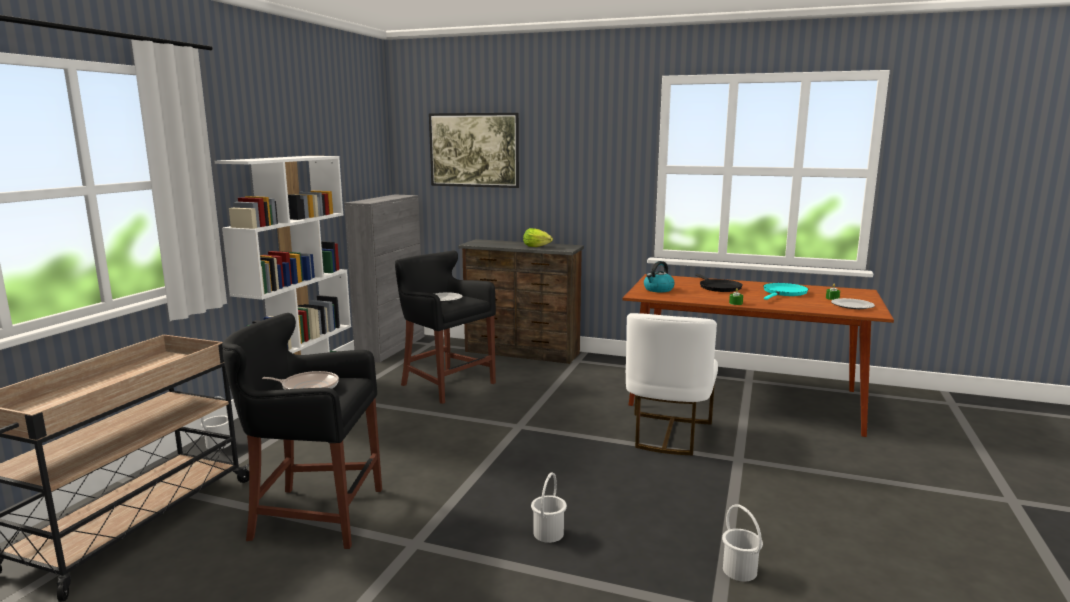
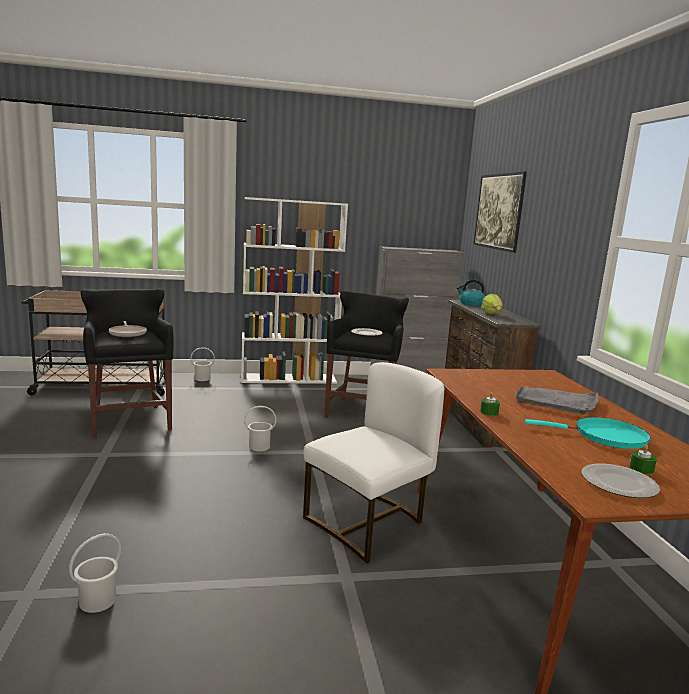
camera: 60 degrees right, 0 degrees up
white bucket [531,473,567,543] -> white bucket moved to [244,406,276,451]
white chair [626,313,718,455] -> white chair turned 150 degrees clockwise [303,362,444,563]
kettle [644,261,675,292] -> kettle moved to [457,280,485,306]
black frying pan [695,274,743,292] -> grey tray [514,386,598,415]

